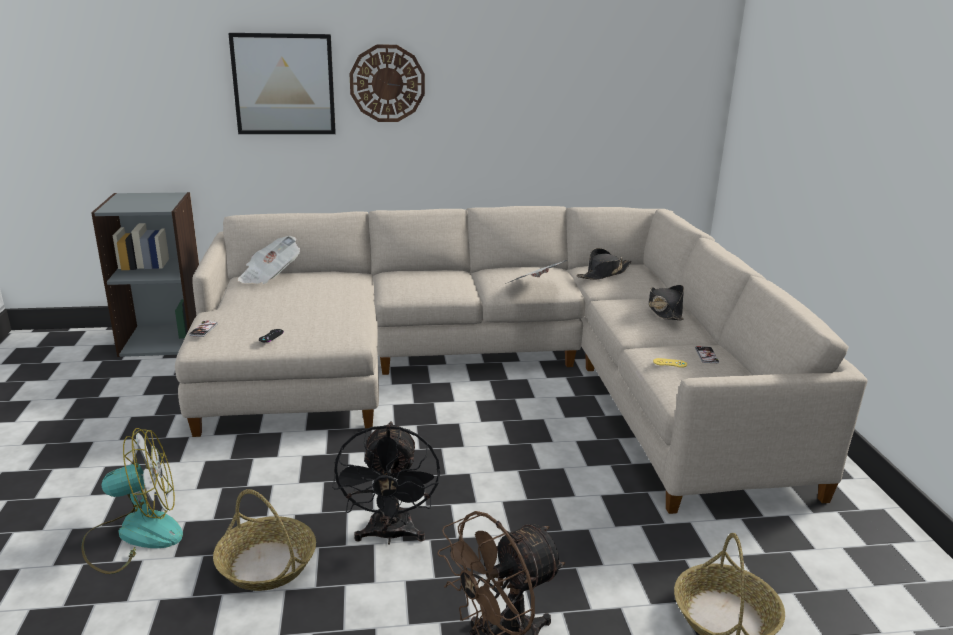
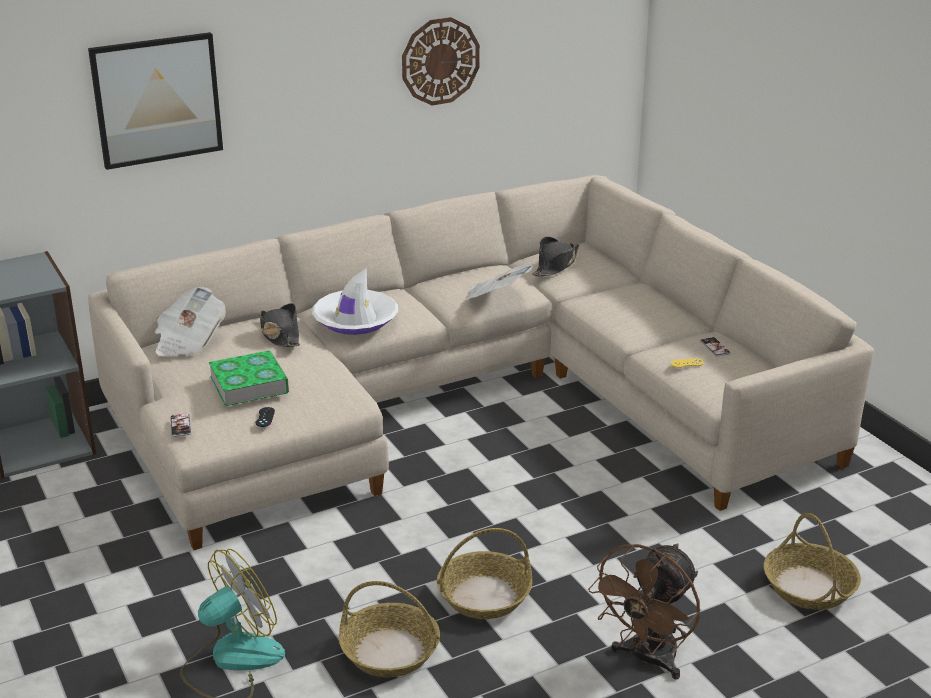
camera: 20 degrees left, 5 degrees up
black fan [332,421,440,544] -> basket [437,528,532,619]
wall clock [349,44,425,122] -> wall clock moved to [402,17,480,105]
black hat [649,285,684,320] -> black hat moved to [260,303,300,347]
none -> book [209,351,289,406]
none -> white hat [312,268,398,335]

